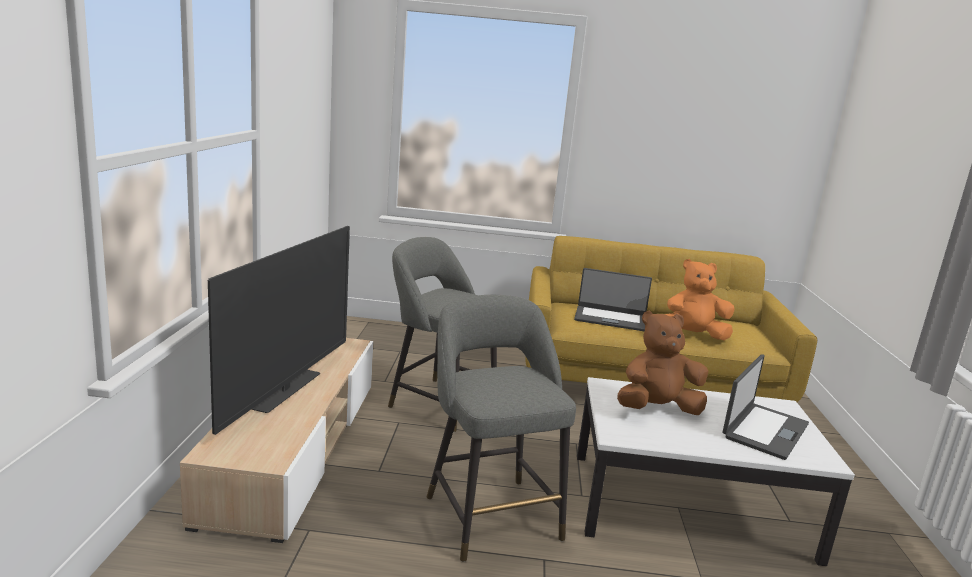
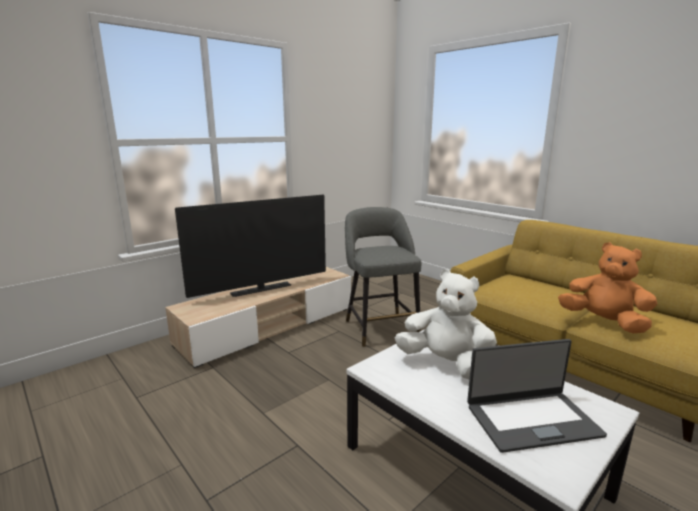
camera: 45 degrees right, 0 degrees up
grey stool [426,295,576,562] -> none
laptop [574,268,652,331] -> none
brown plush toy [617,311,708,415] -> white plush toy [395,269,497,379]

